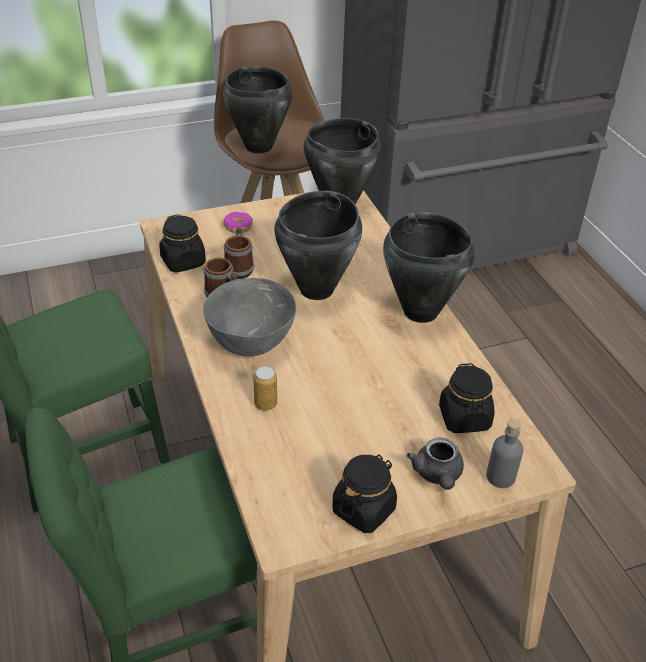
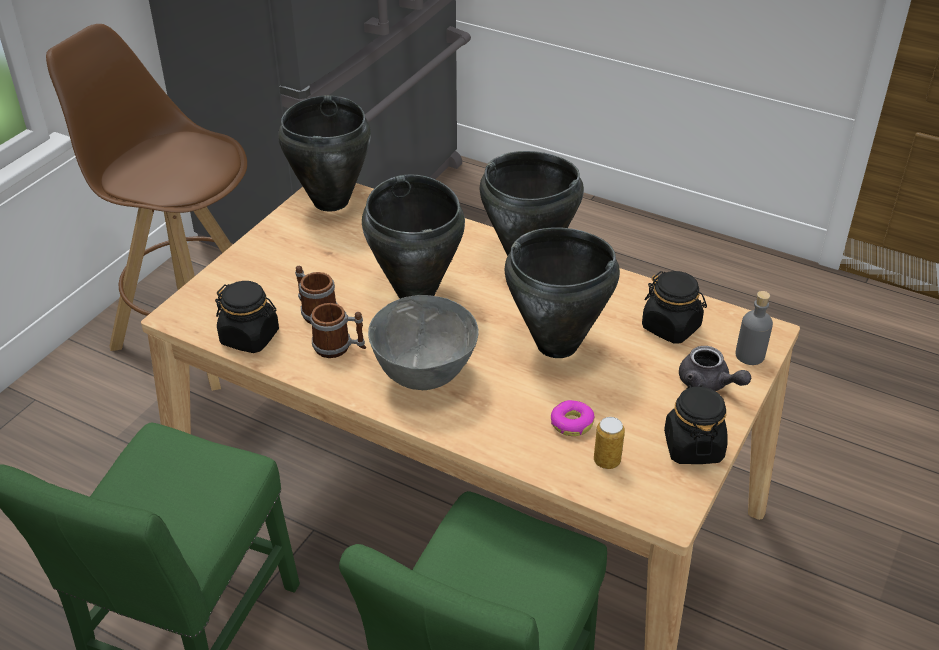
camera: 40 degrees left, 0 degrees up
black cooking pot [223,66,292,154] -> black cooking pot moved to [505,228,620,358]
donut [223,212,253,233] -> donut moved to [551,400,595,436]
can [253,366,277,410] -> can moved to [594,417,625,469]

